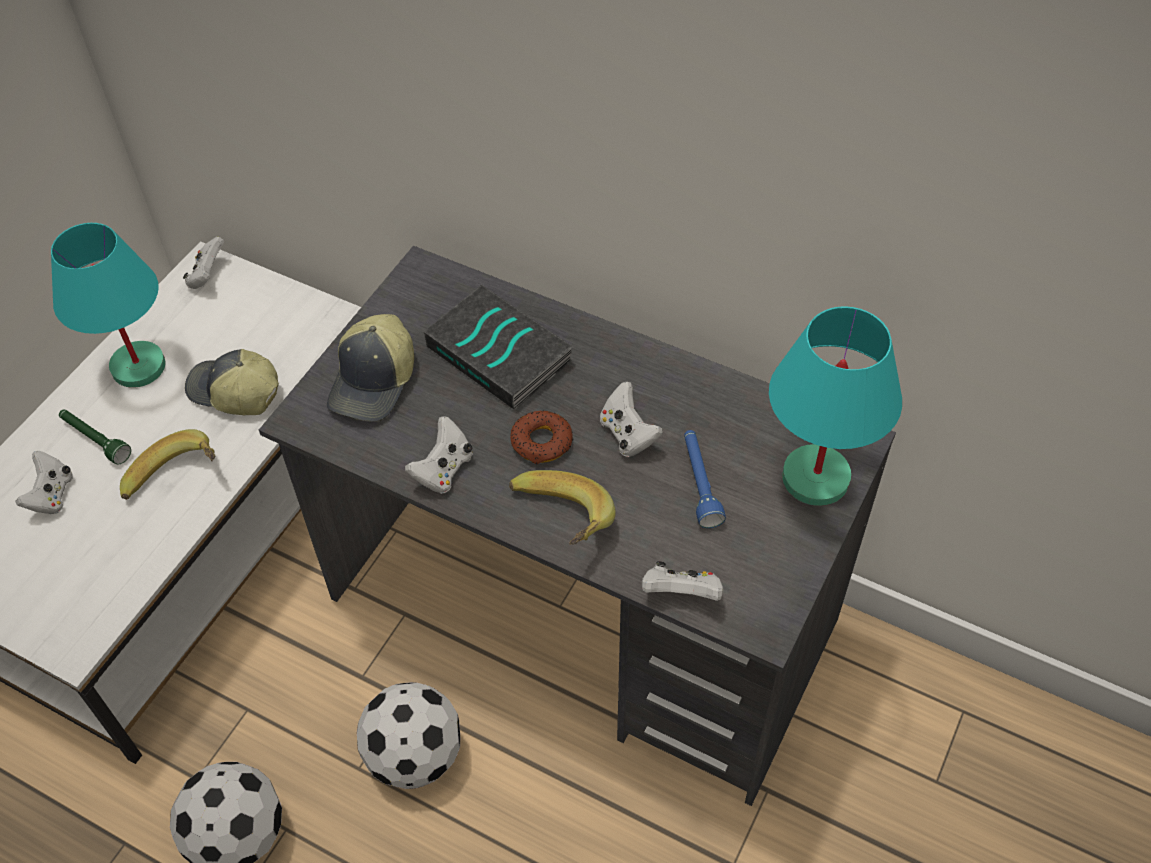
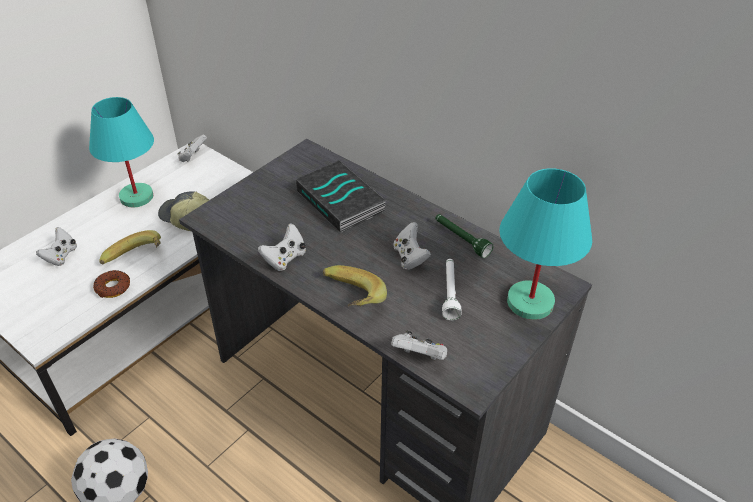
camera: 10 degrees right, 10 degrees down
green flashlight [59,410,131,464] -> green flashlight moved to [435,214,493,258]
cap [327,314,414,422] -> none
football [357,682,460,789] -> none
donut [510,410,573,464] -> donut moved to [93,270,130,298]
blue flashlight [684,430,726,528] -> white flashlight [442,259,462,320]

